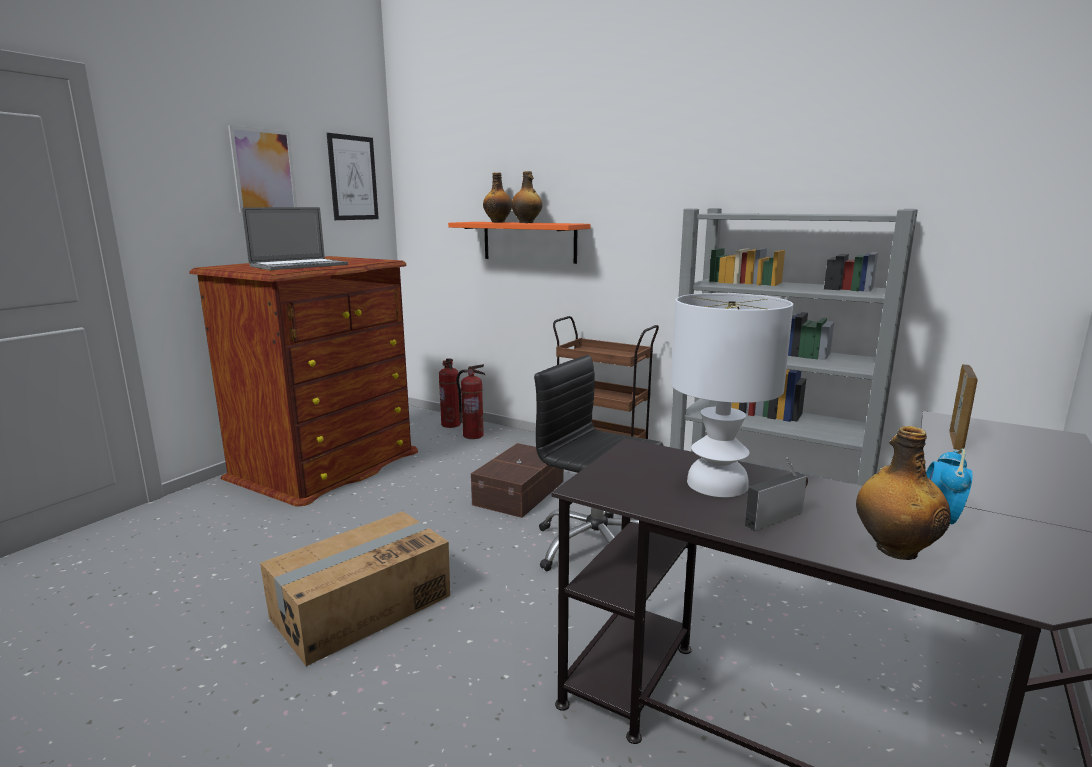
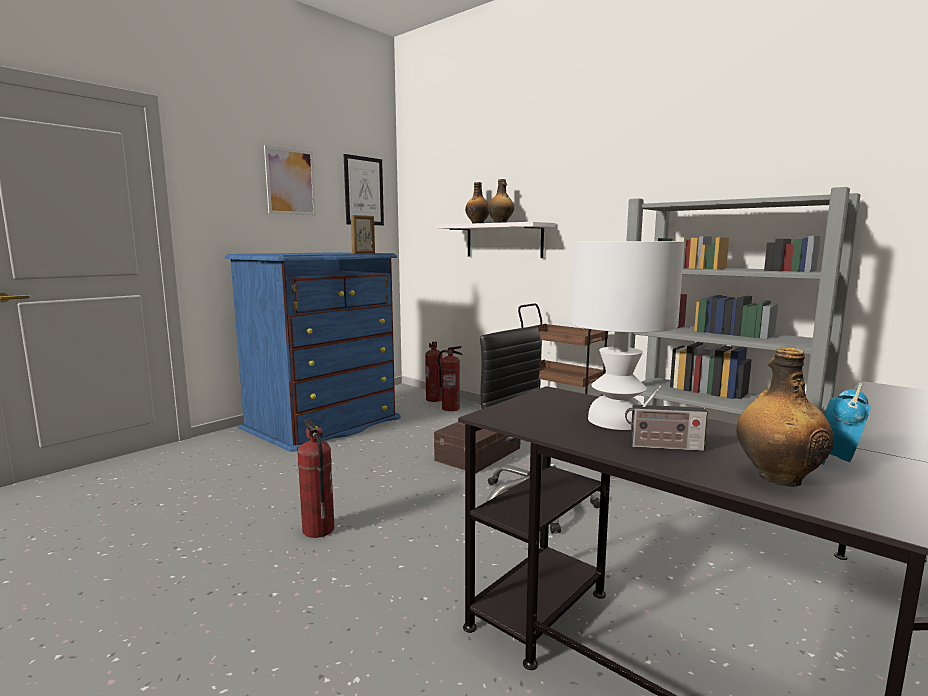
camera: 10 degrees right, 5 degrees down
brown dresser [189,256,418,507] -> blue dresser [224,252,401,452]
laptop [242,207,348,270] -> none
cardboard box [260,511,450,666] -> fire extinguisher [297,419,334,538]
orange shelf [448,222,591,264] -> white shelf [436,222,555,258]
radio [745,457,808,531] -> radio turned 150 degrees counterclockwise [625,386,708,451]
picture frame [949,364,978,450] -> picture frame moved to [351,215,375,254]

